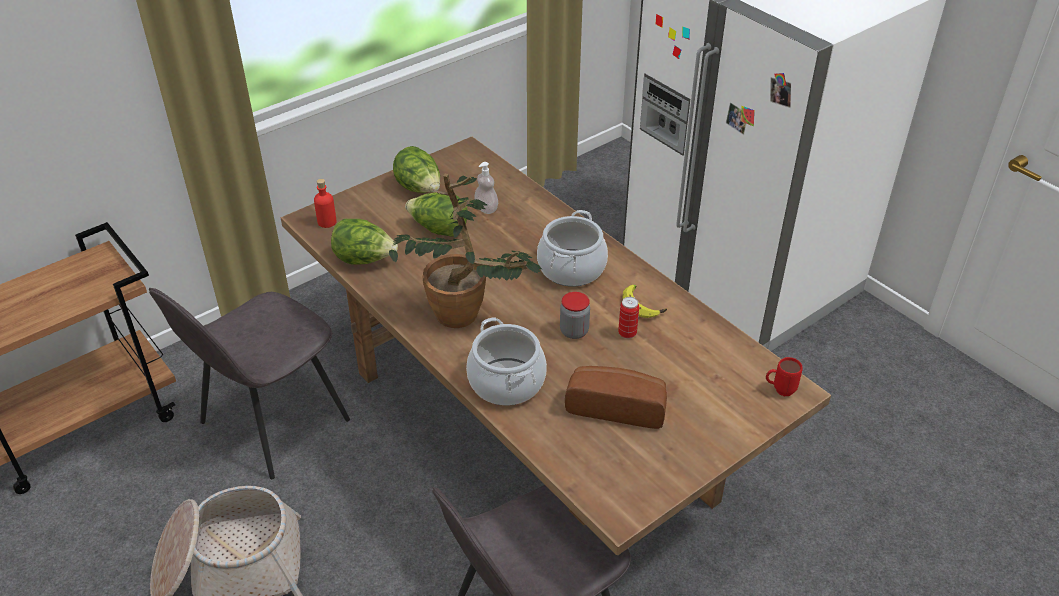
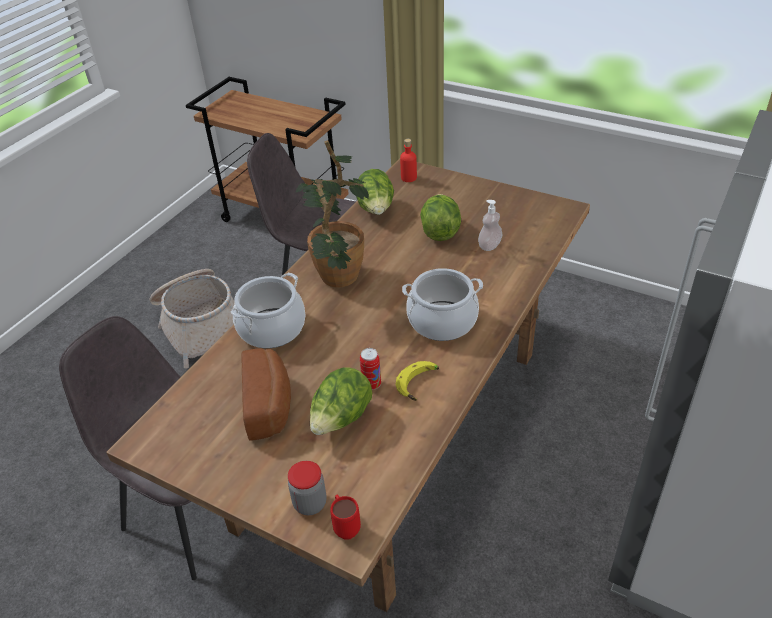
camera: 70 degrees right, 0 degrees up
lettuce [393,146,440,193] -> lettuce moved to [310,368,372,435]
jar [560,292,590,339] -> jar moved to [288,461,326,515]

